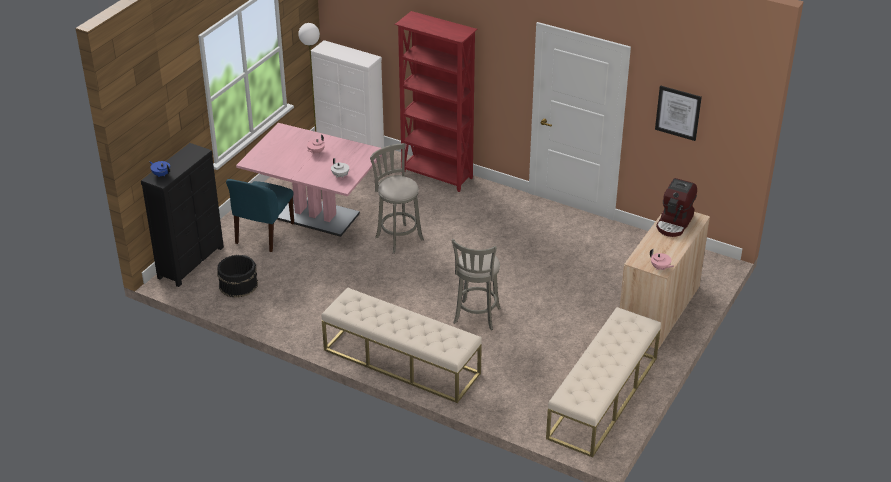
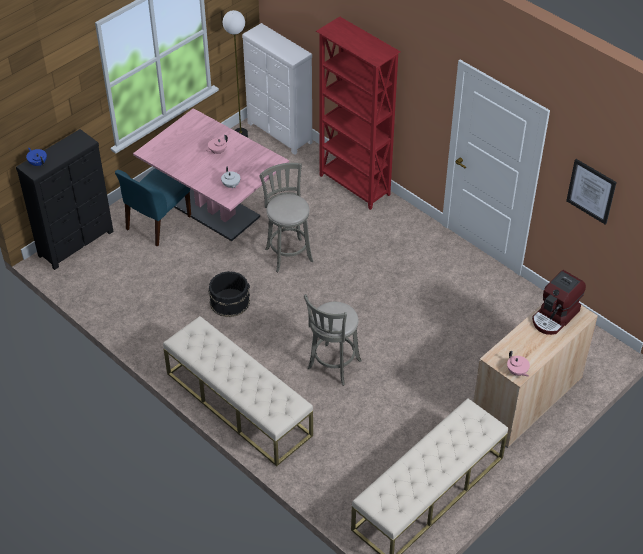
camera: 15 degrees right, 10 degrees up
black bucket [217,255,258,298] -> black bucket moved to [208,271,250,317]

